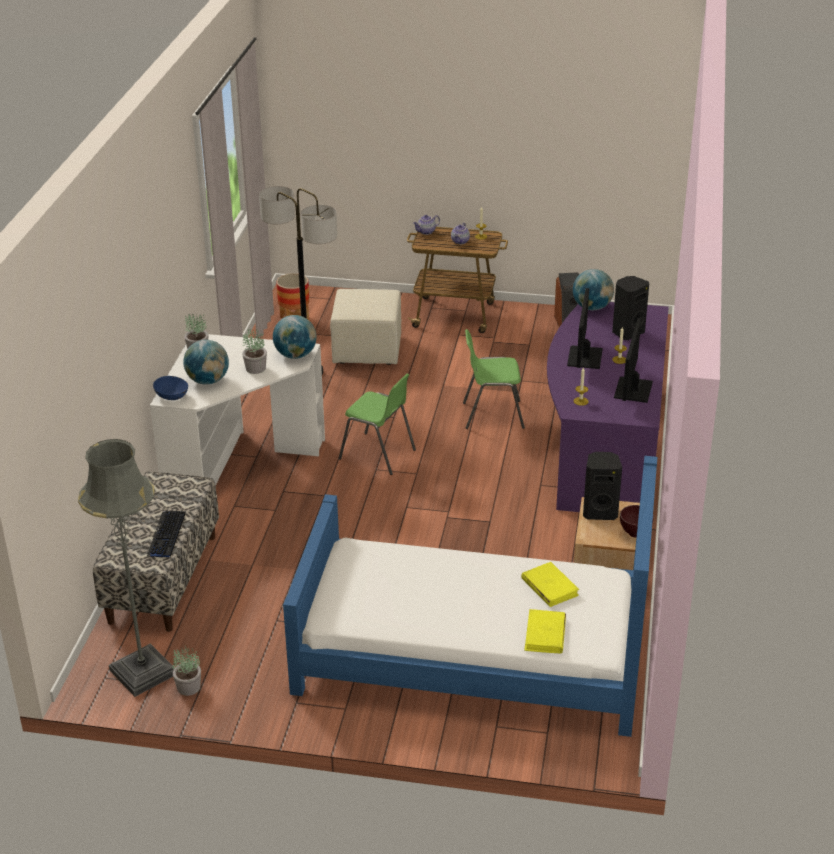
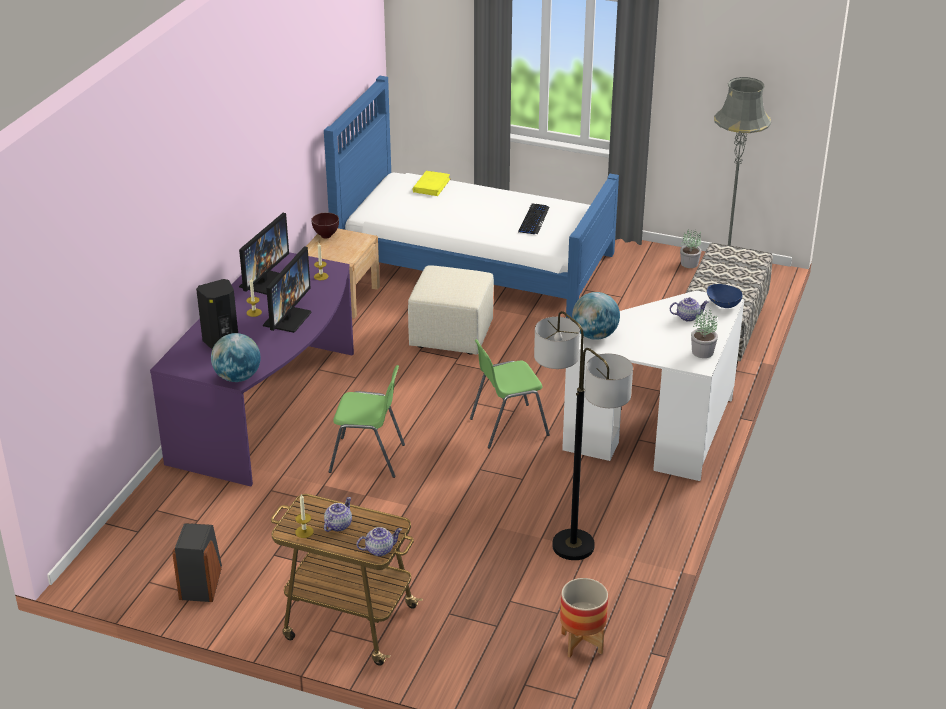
camera: 170 degrees left, 0 degrees up
keyboard [147,511,186,557] -> keyboard moved to [518,203,550,235]
globe [183,340,229,385] -> teapot [670,297,709,322]
potted plant [242,329,267,374] -> none
beige ottoman [330,289,401,365] -> beige ottoman moved to [408,265,494,355]
green chair [339,374,416,475] -> green chair turned 60 degrees counterclockwise [470,339,550,448]
yellow book [521,562,579,607] -> none
black speaker [583,452,622,520] -> none

